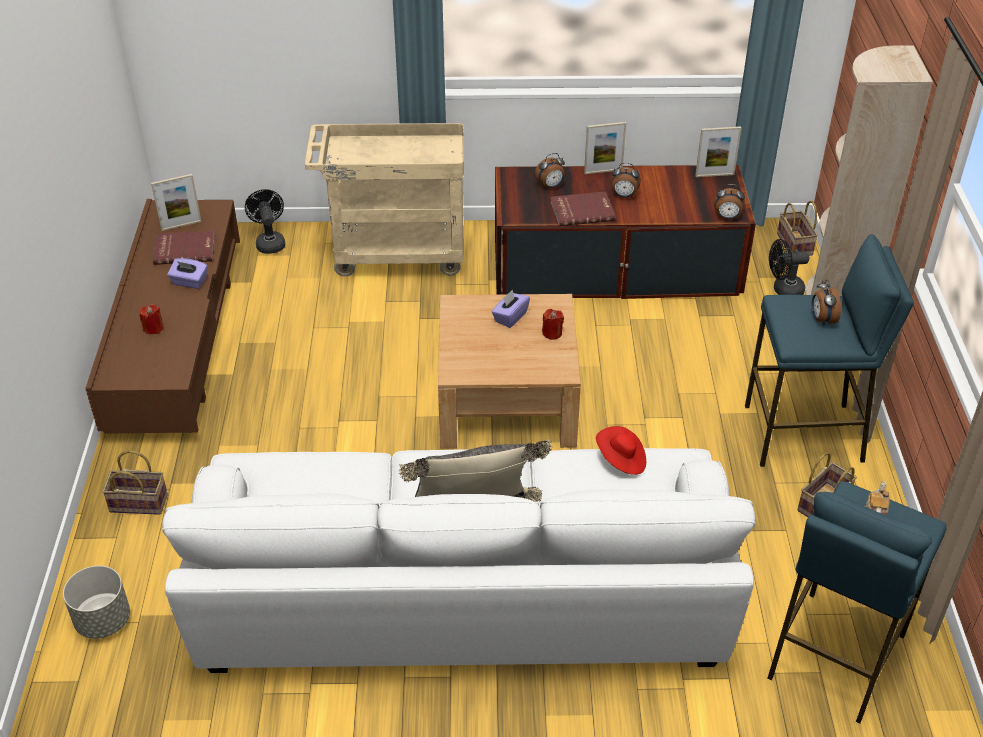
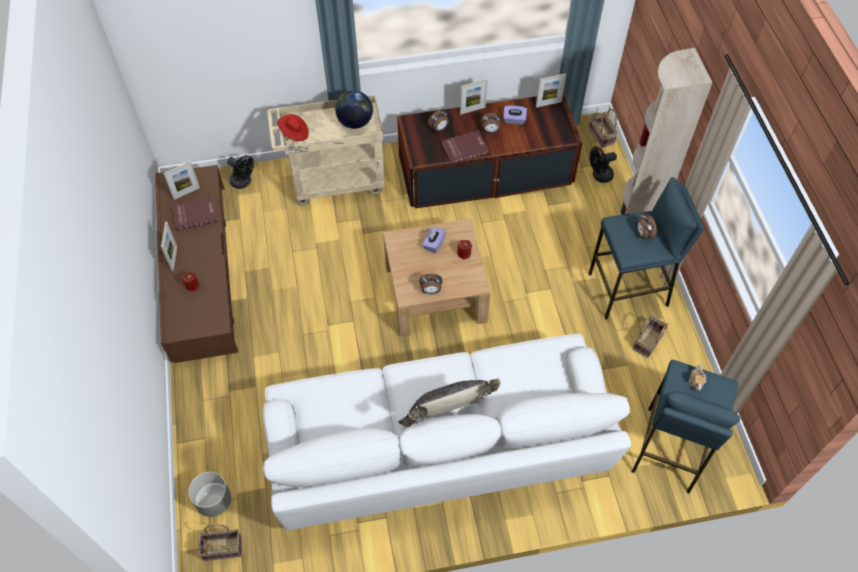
camera: 10 degrees left, 15 degrees up
basket [102,450,168,515] -> basket moved to [198,524,242,561]
purple tissue box [167,258,208,289] -> purple tissue box moved to [503,106,527,125]
black fan [245,189,285,254] -> black fan turned 150 degrees clockwise [227,155,254,189]
red hat [596,426,646,475] -> red hat moved to [277,114,309,141]
alarm clock [714,184,745,220] -> alarm clock moved to [419,273,442,294]
none -> picture frame [161,222,177,271]
none -> globe [335,90,373,129]

